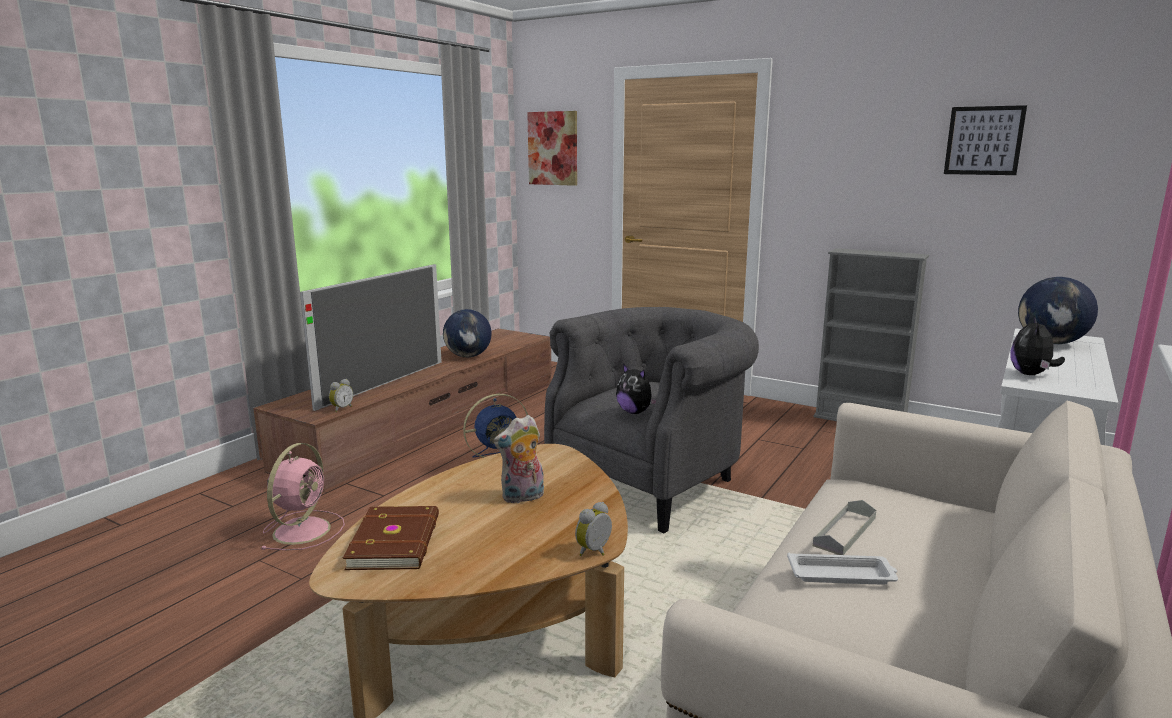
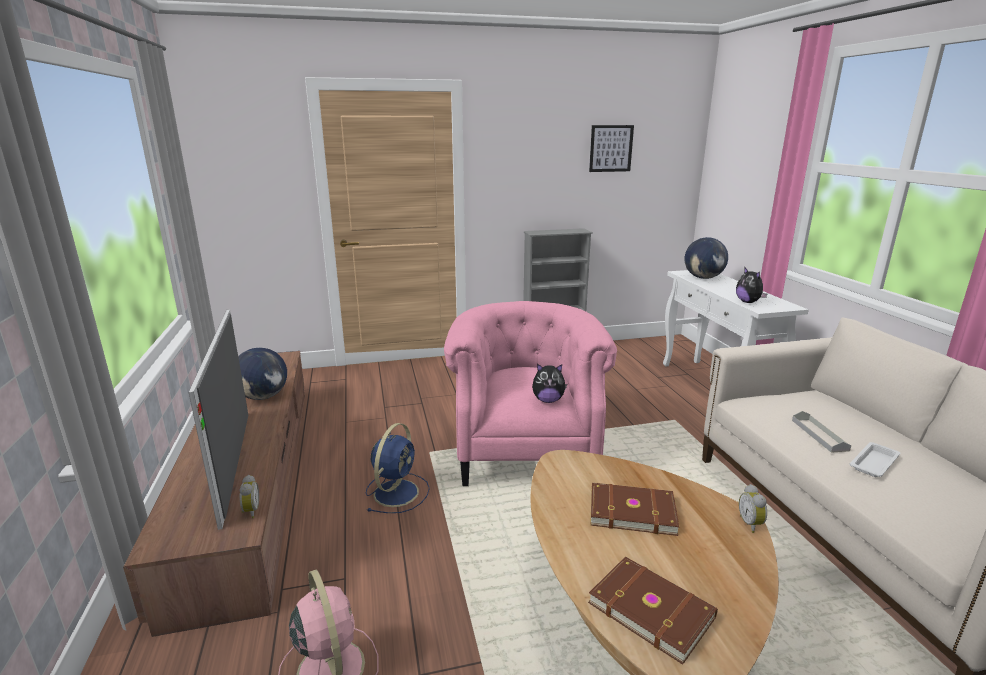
camera: 45 degrees left, 5 degrees up
plush toy [493,415,544,503] -> brown book [590,483,679,536]
picture [527,111,577,186] -> none
grey armchair [544,307,759,533] -> pink armchair [444,301,617,486]

